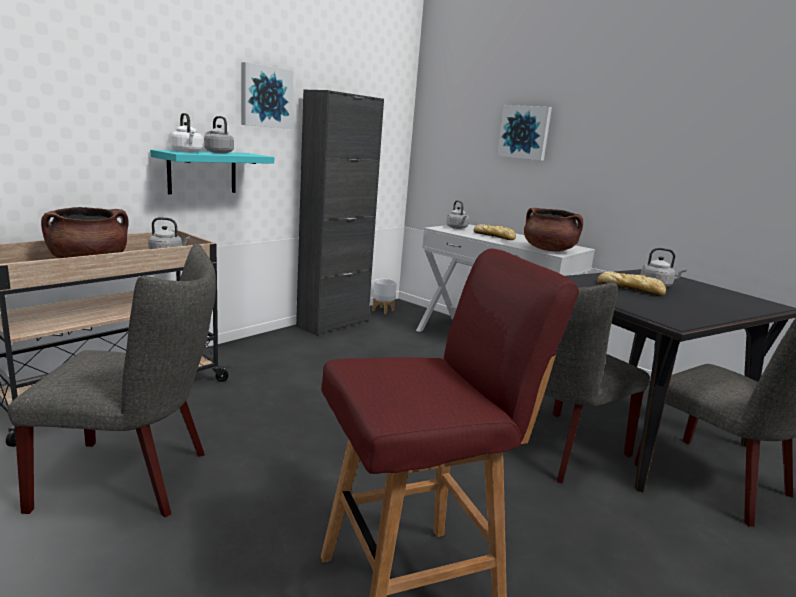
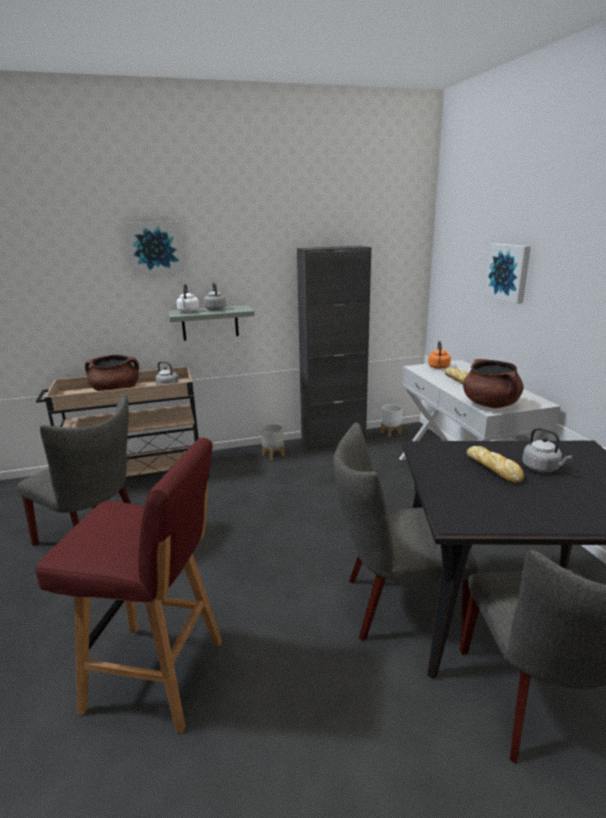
camera: 35 degrees right, 5 degrees up
turquoise shelf [150,150,274,194] -> grey shelf [168,305,255,341]
picture [241,62,293,129] -> picture moved to [127,221,184,275]
grey kettle [446,200,469,229] -> orange kettle [428,341,451,369]
none -> grey planter [261,424,284,461]

